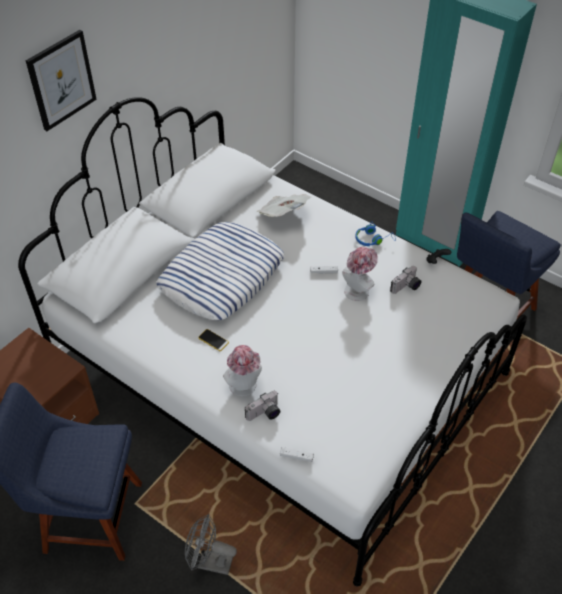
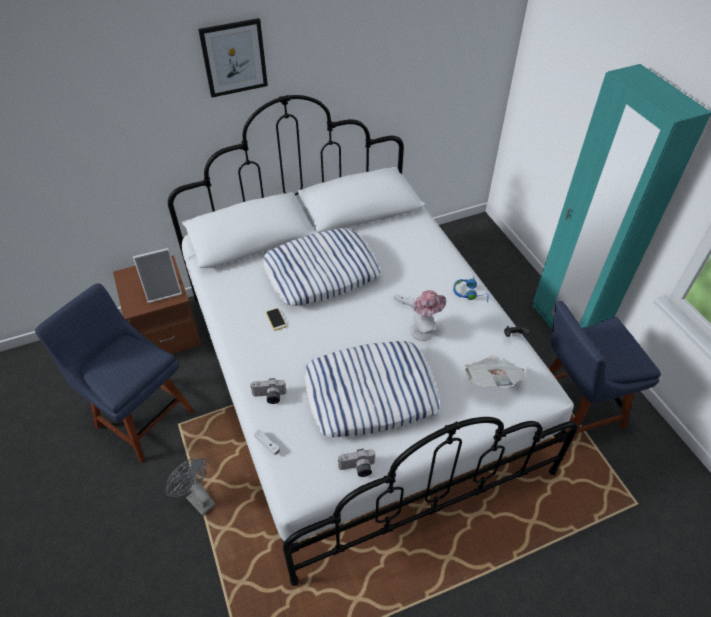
camera: 30 degrees right, 0 degrees up
hat [223,345,262,396] -> none
newspaper [256,194,311,217] -> newspaper moved to [465,356,526,389]
camera [390,266,421,294] -> camera moved to [338,449,375,477]
none -> picture frame [133,248,182,303]
none -> pillow [304,341,440,437]

